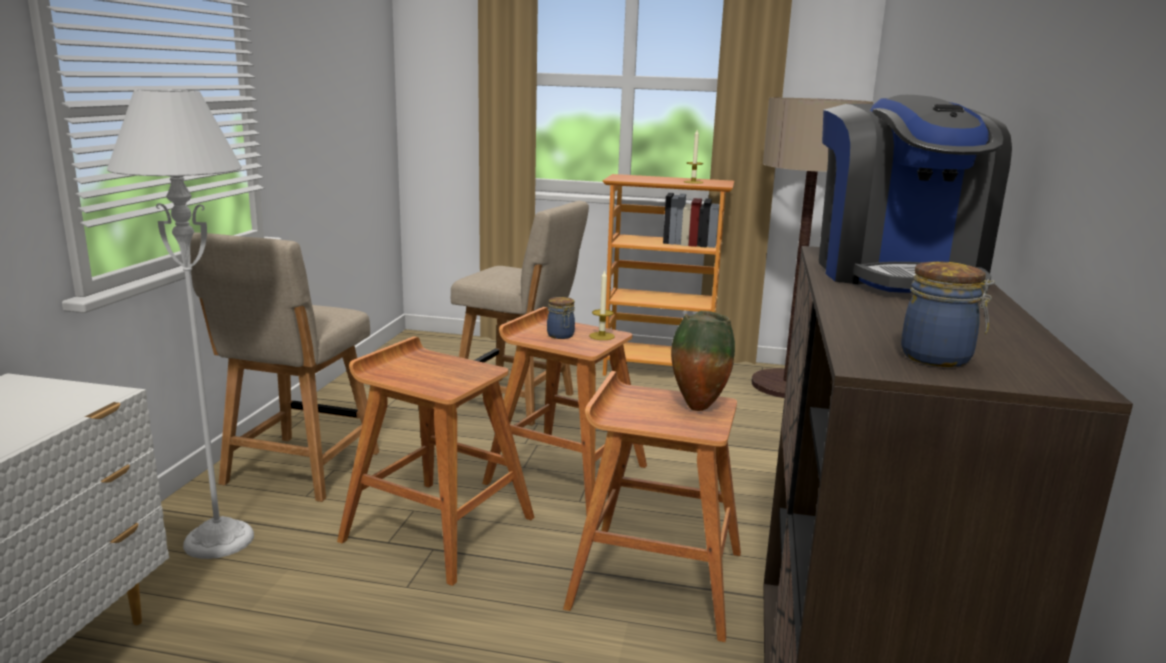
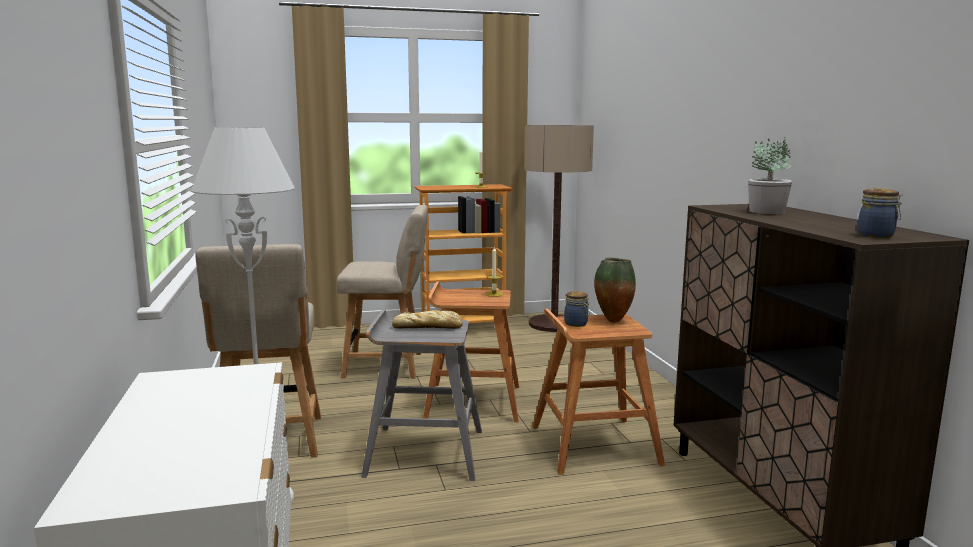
camera: 25 degrees left, 5 degrees down
brown stool [337,336,534,586] -> grey stool [361,310,482,481]
jar [547,297,575,339] -> jar moved to [564,291,589,327]
coffee machine [819,95,1012,293] -> potted plant [748,137,792,214]
none -> bread [392,310,463,329]

